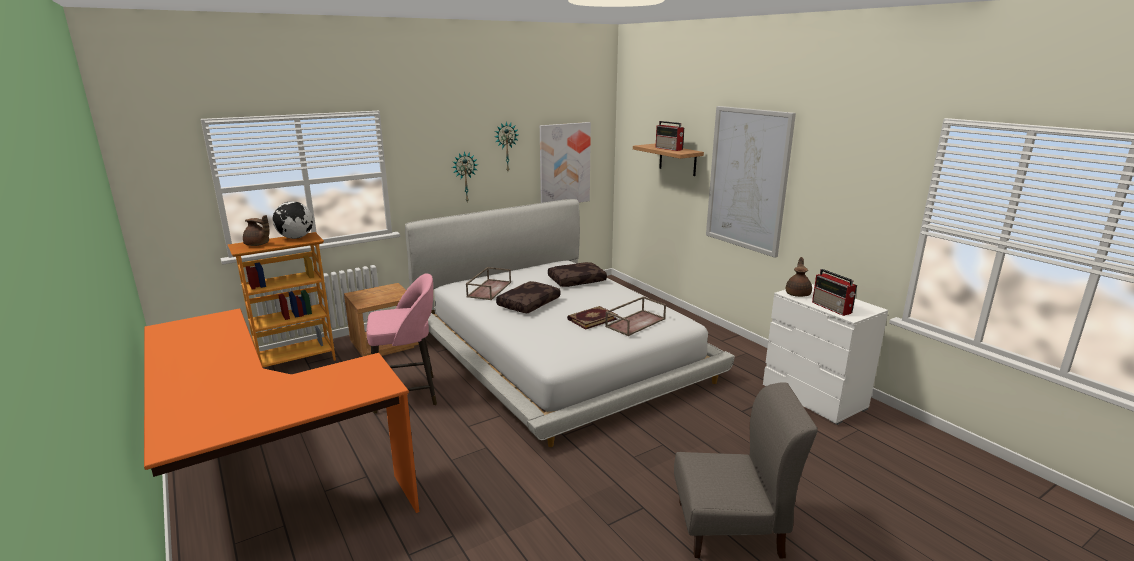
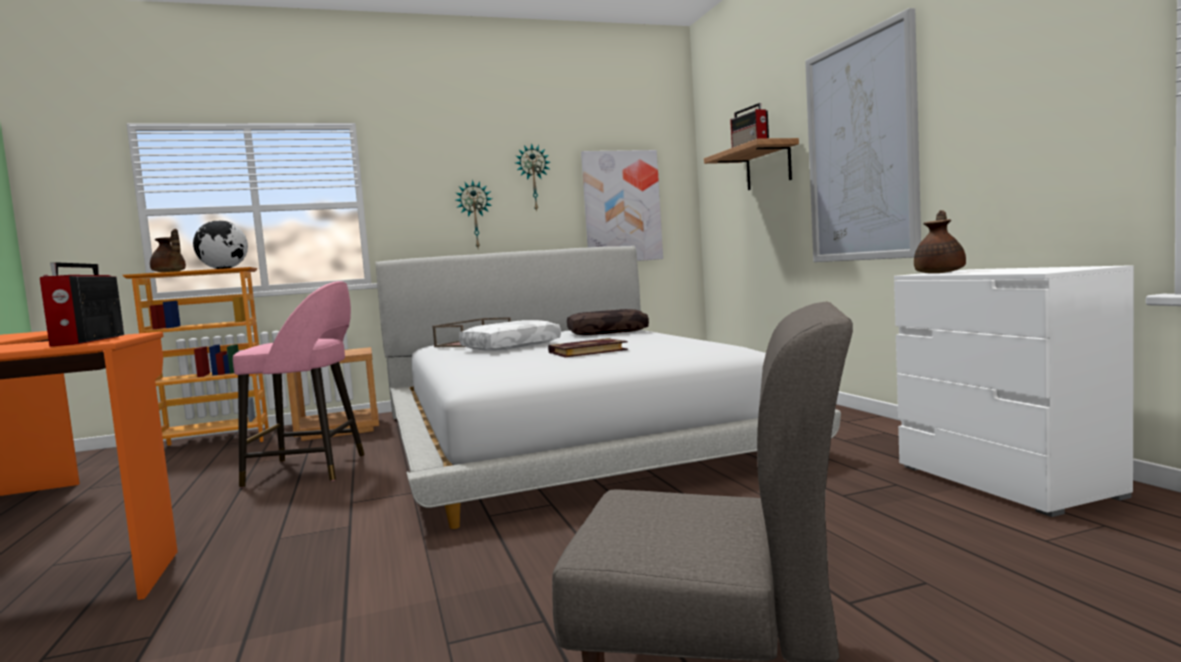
camera: 15 degrees right, 15 degrees down
brown pillow [496,281,560,313] -> white pillow [459,320,561,351]
brown tray [605,296,666,336] -> none
radio [812,269,857,316] -> radio moved to [40,262,124,347]

